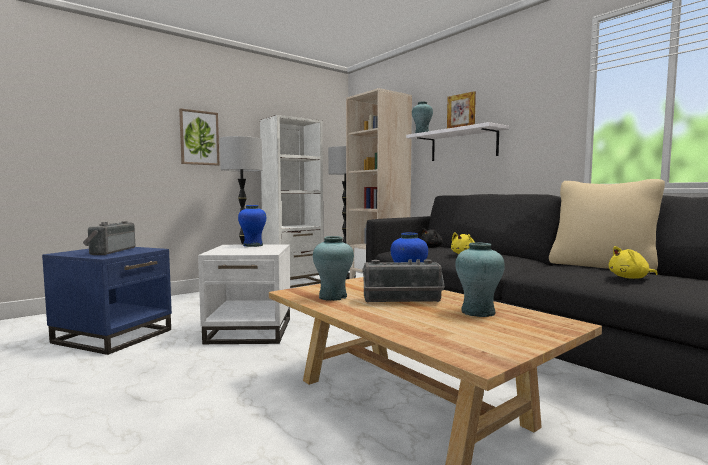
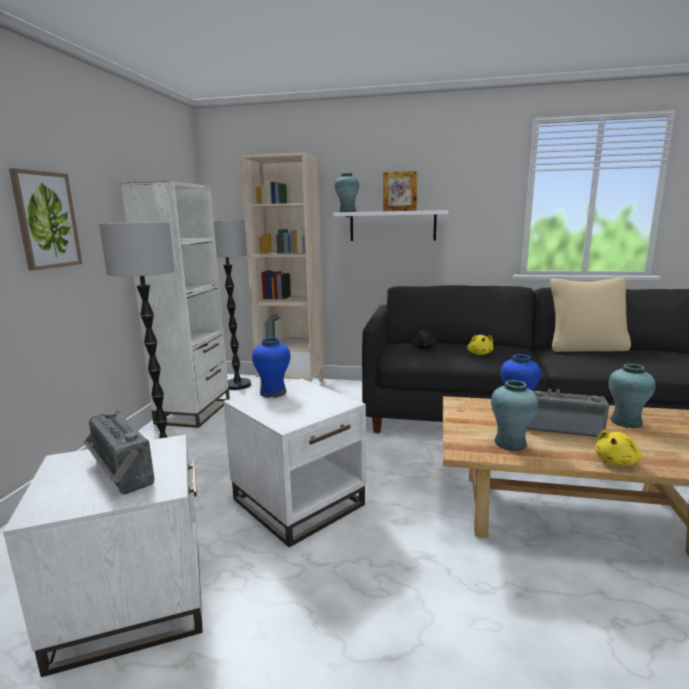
camera: 40 degrees left, 10 degrees up
blue side table [42,247,172,355] -> white side table [3,435,203,677]
radio [363,259,445,303] -> radio turned 120 degrees counterclockwise [527,389,609,437]
yellow plush toy [609,246,658,279] -> yellow plush toy moved to [595,430,642,466]

